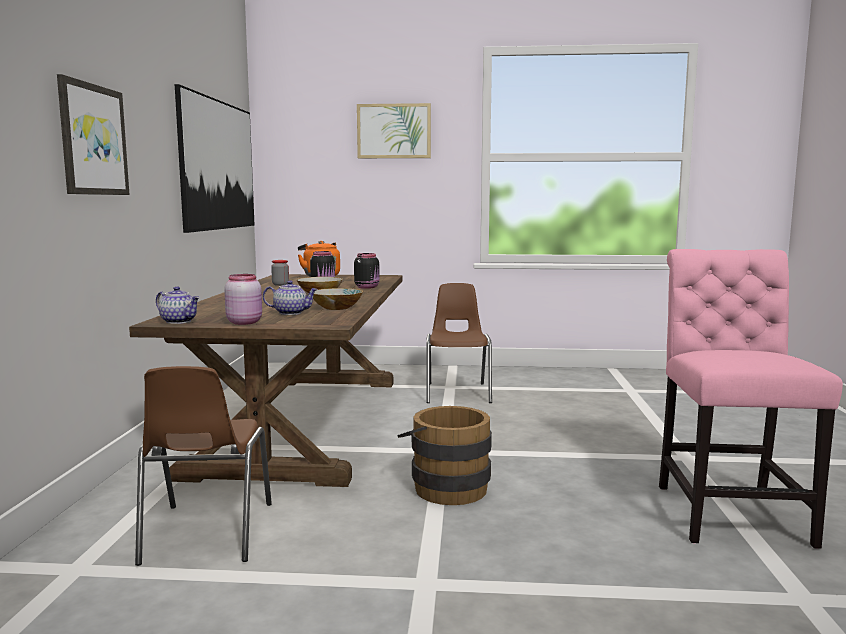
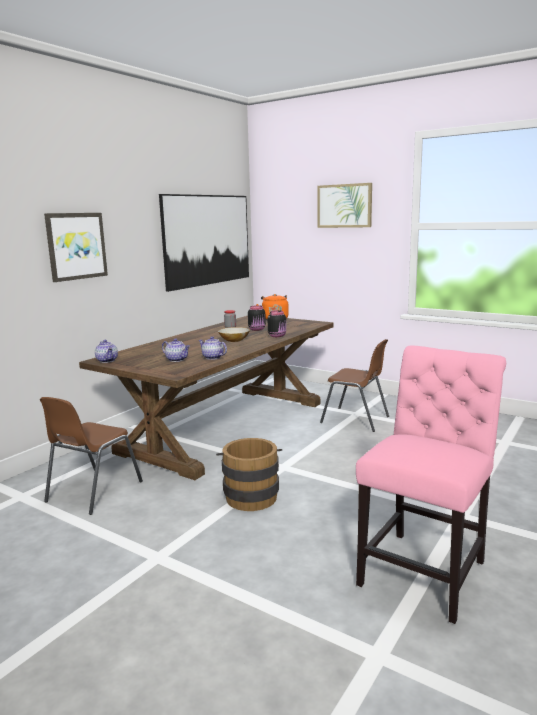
camera: 30 degrees right, 5 degrees up
pink jar [224,274,262,325] -> none
bowl [313,288,363,310] -> teapot [199,336,227,360]
brown chair [426,283,492,403] -> brown chair turned 90 degrees clockwise [320,339,389,432]

